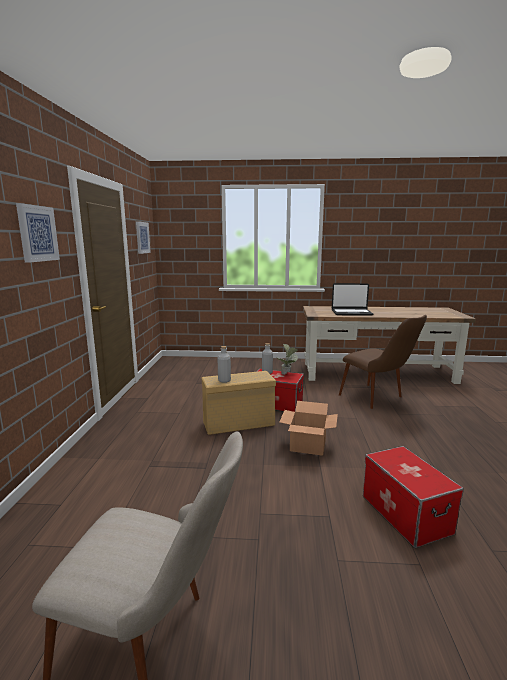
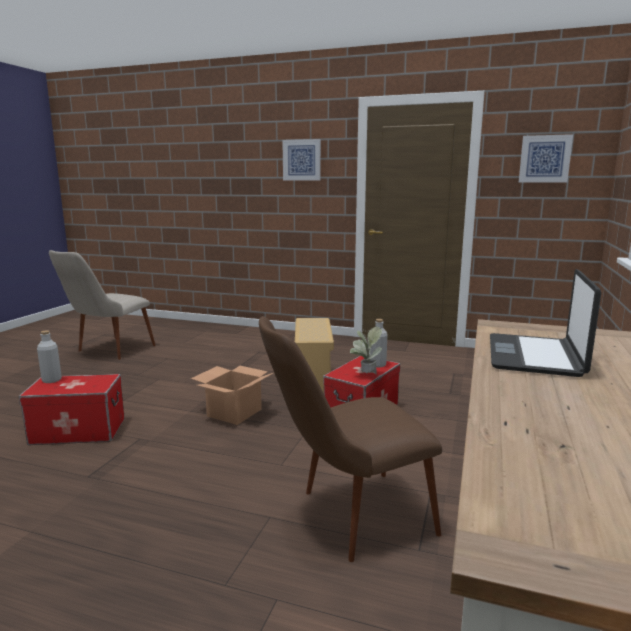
camera: 105 degrees right, 0 degrees up
grey bottle [217,346,231,383] -> grey bottle moved to [37,330,62,383]

